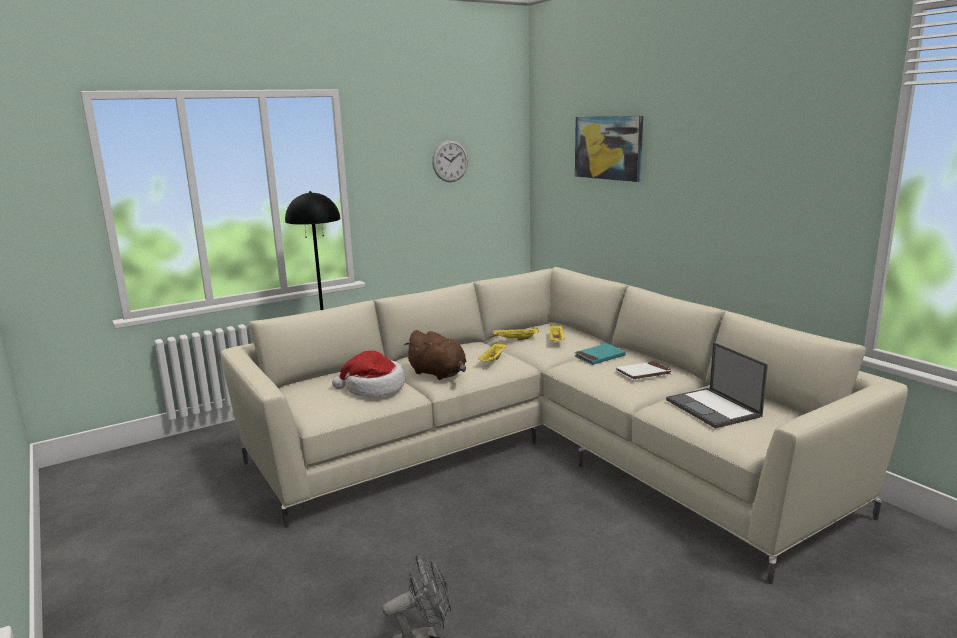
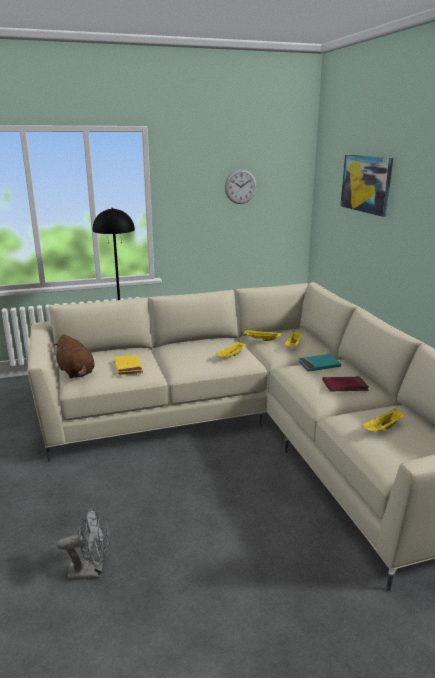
camera: 15 degrees right, 5 degrees up
hat [332,350,406,397] -> yellow book [114,355,143,376]
brown plush toy [404,330,466,380] -> brown plush toy moved to [53,334,95,378]
white book [616,361,672,381] -> red book [322,376,369,391]
laptop [666,342,768,429] -> yellow tray [362,409,405,432]

